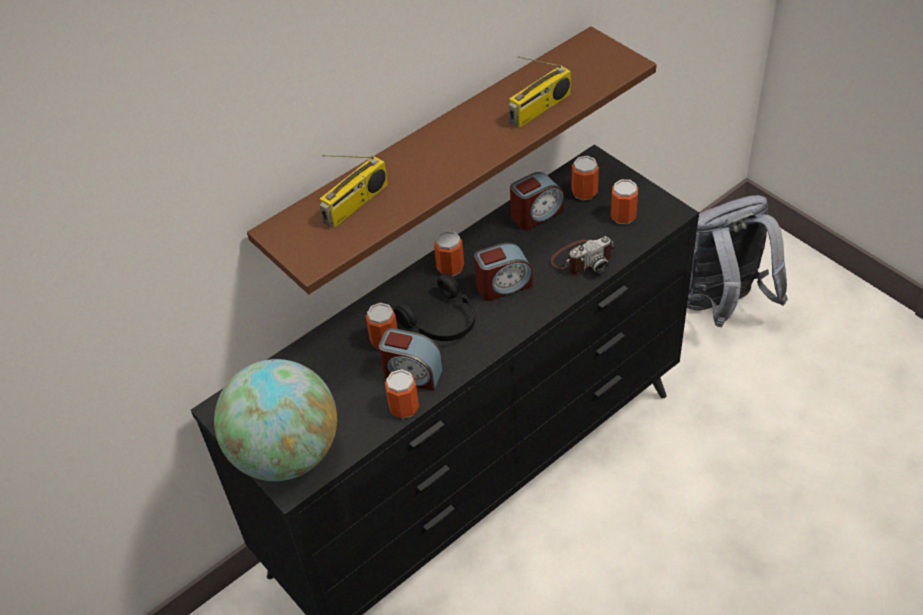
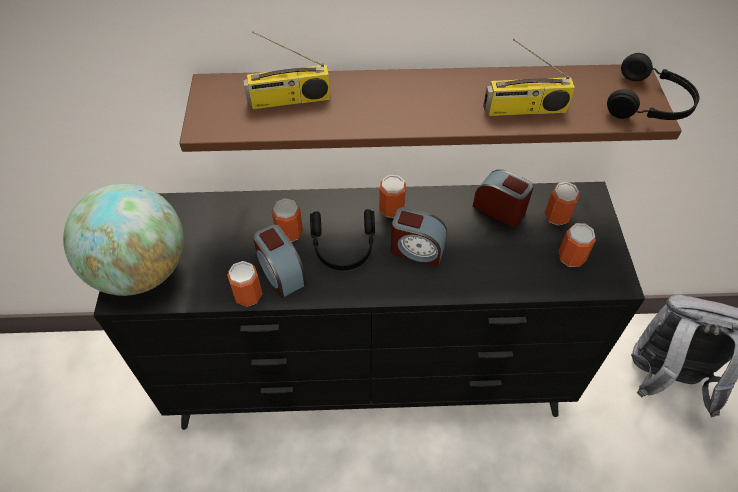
camera: 35 degrees right, 5 degrees up
alarm clock [510,172,564,230] -> alarm clock turned 150 degrees counterclockwise [473,169,534,227]
camera [550,236,615,274] -> none
none -> black headphones [607,53,700,120]

